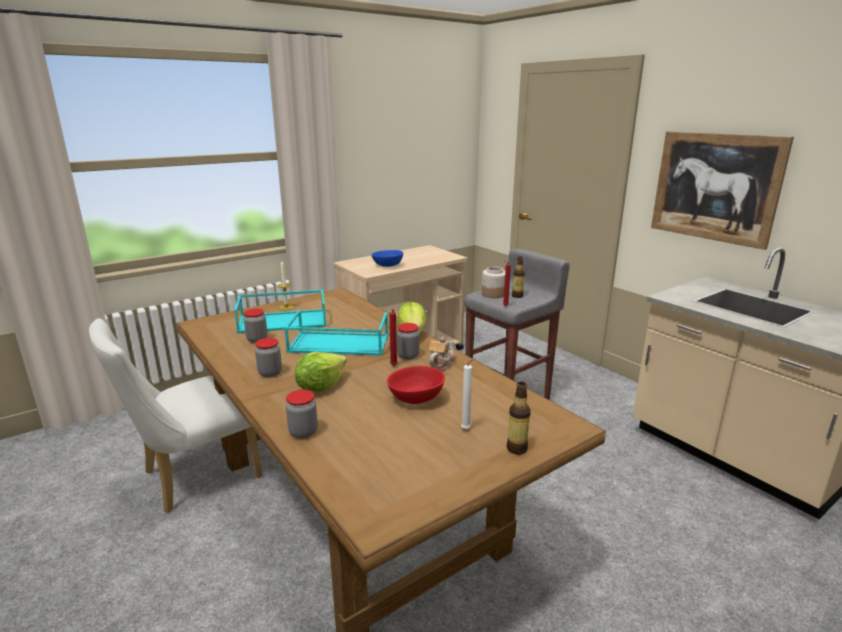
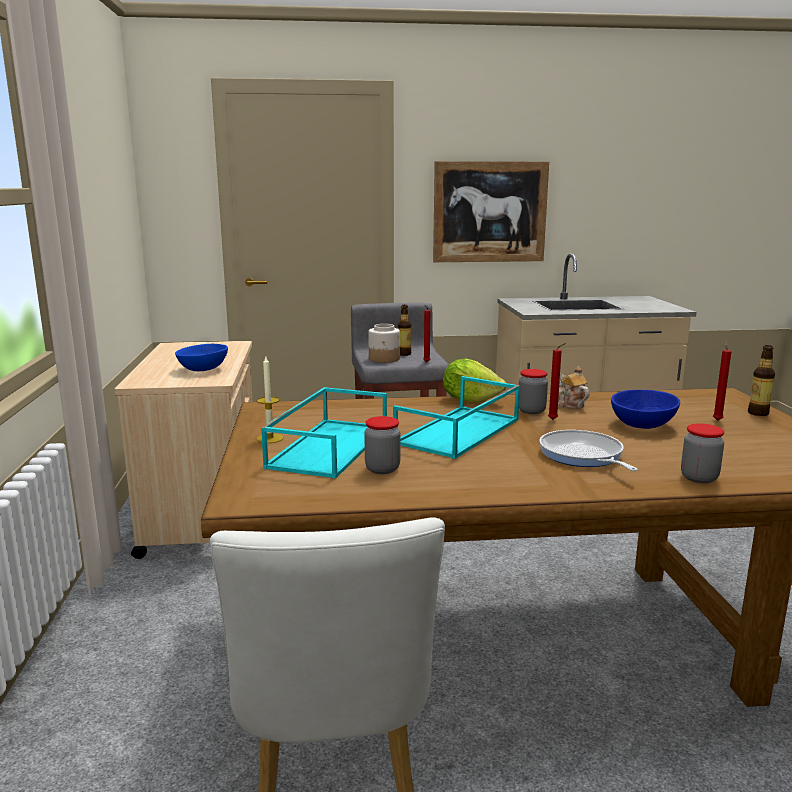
camera: 60 degrees left, 5 degrees down
jar [255,338,282,377] -> none
lettuce [295,352,347,391] -> frying pan [539,430,638,471]
red bowl [387,366,445,404] -> blue bowl [611,390,680,429]
white candle [461,358,476,429] -> red candle [713,341,732,421]

